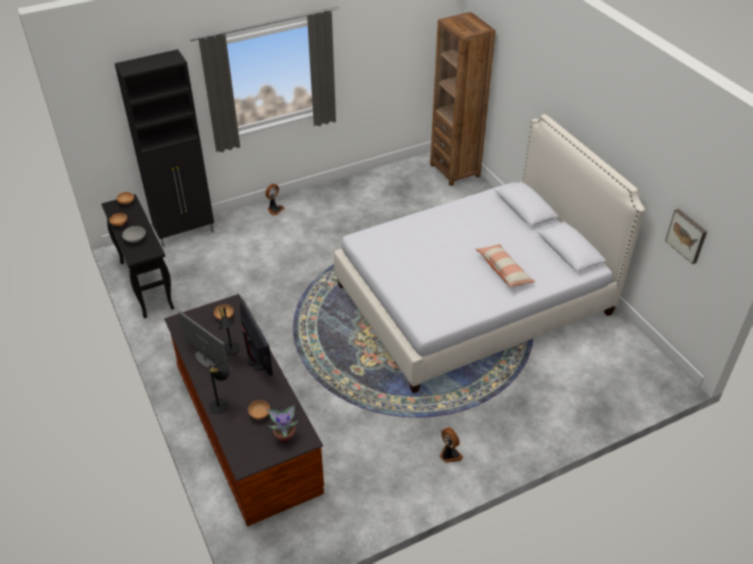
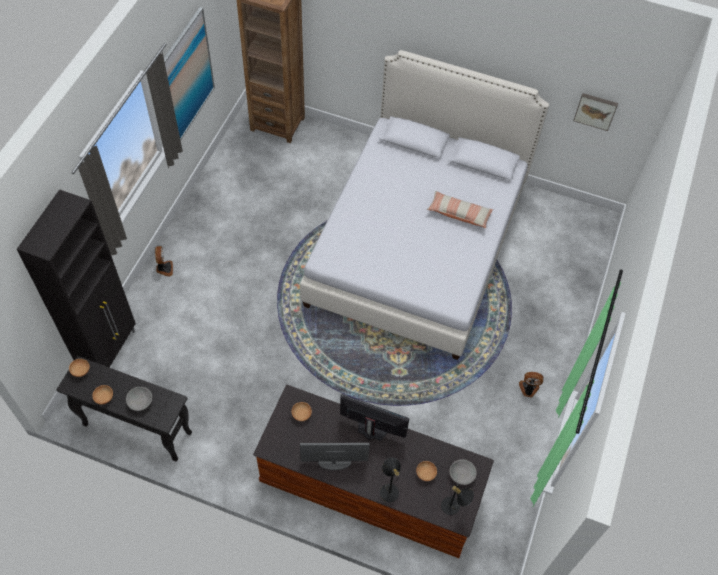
camera: 45 degrees left, 15 degrees up
black table lamp [219,306,241,355] -> black table lamp moved to [441,484,474,515]
potted plant [266,404,298,443] -> grey bowl [449,459,477,485]
none -> picture [164,7,215,140]

